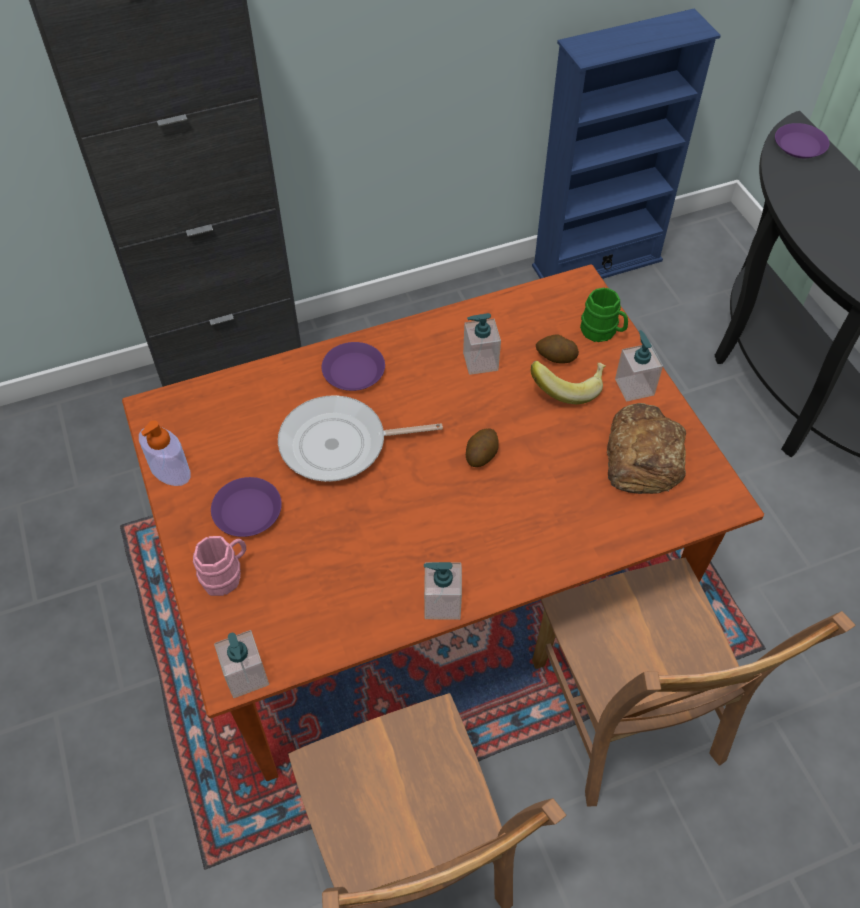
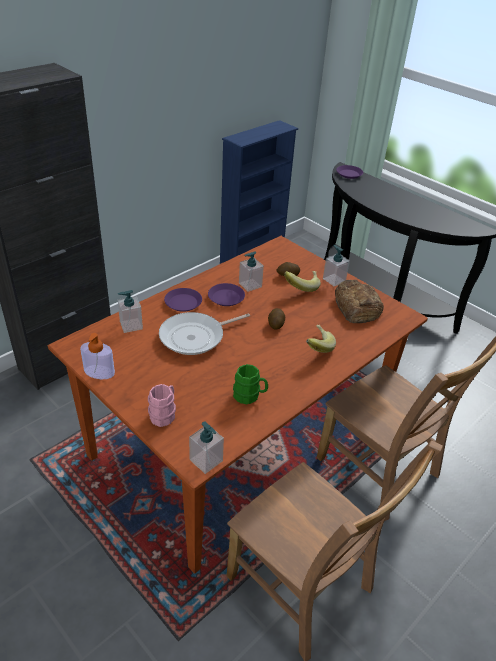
camera: 25 degrees left, 15 degrees down
purple plate [211,477,282,537] -> purple plate moved to [208,283,245,306]
soap dispenser [424,562,462,620] -> soap dispenser moved to [118,290,143,333]
green mug [580,288,628,342] -> green mug moved to [233,364,268,404]
none -> banana [306,325,336,353]

